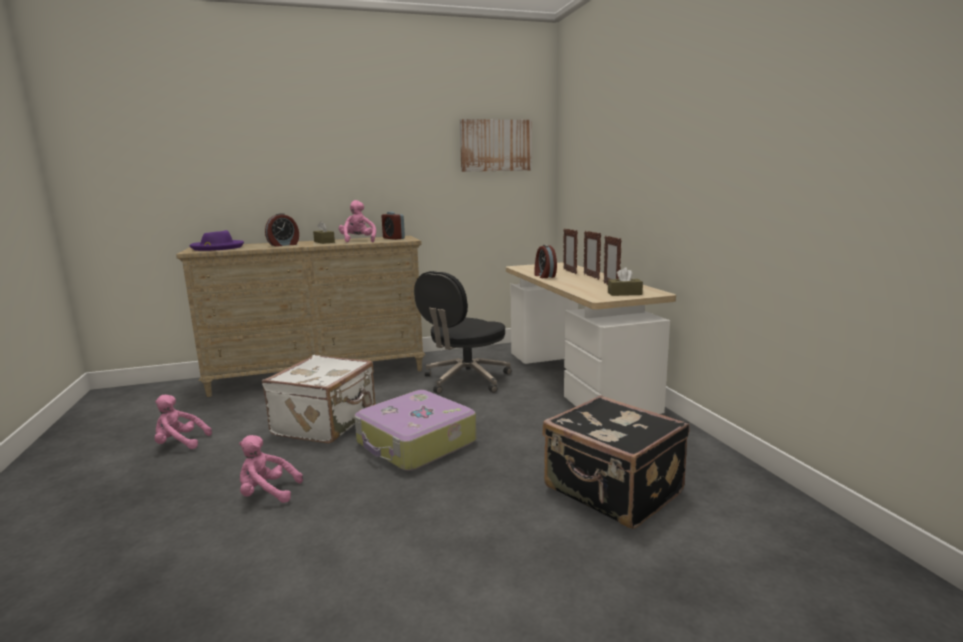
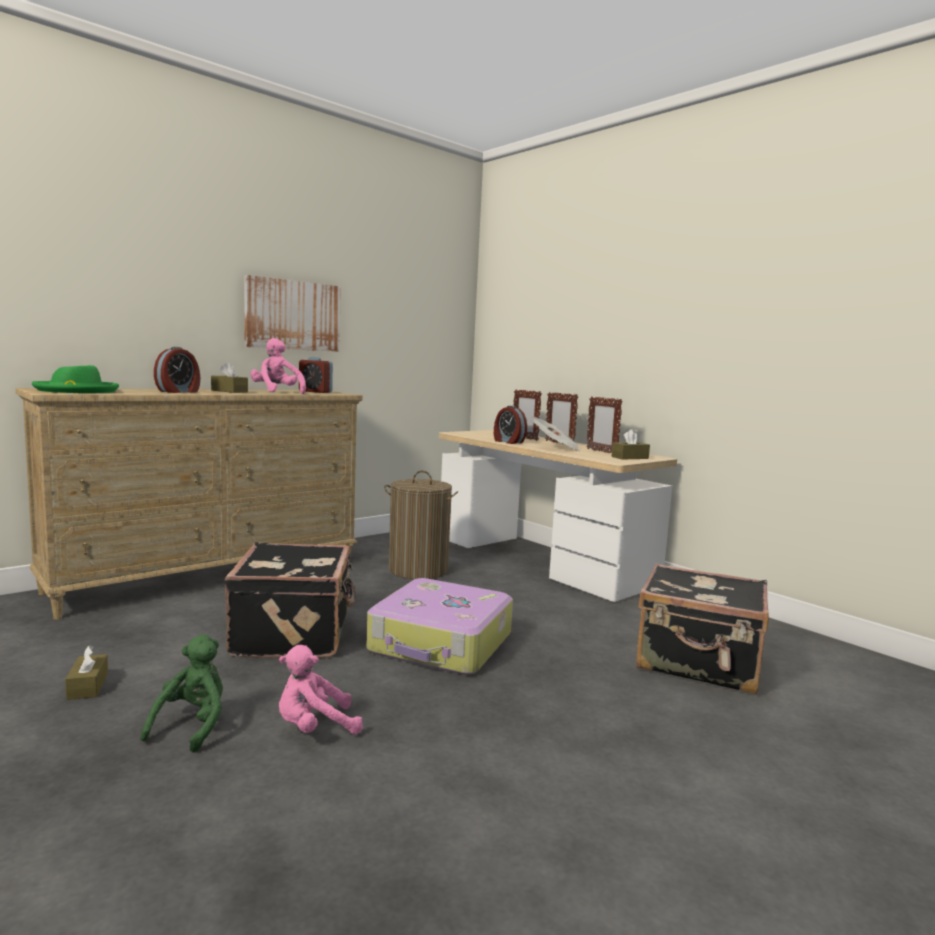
camera: 25 degrees left, 5 degrees down
pink plush toy [154,395,212,449] -> brown tissue box [65,645,108,700]
purple hat [190,230,244,251] -> green hat [32,365,119,393]
white suitcase [262,355,375,444] -> black suitcase [225,542,356,658]
black office chair [414,271,512,394] -> laundry basket [384,470,458,579]
picture [460,119,532,172] -> picture moved to [244,275,341,352]
none -> green plush toy [140,634,223,753]
none -> newspaper [531,416,580,451]

